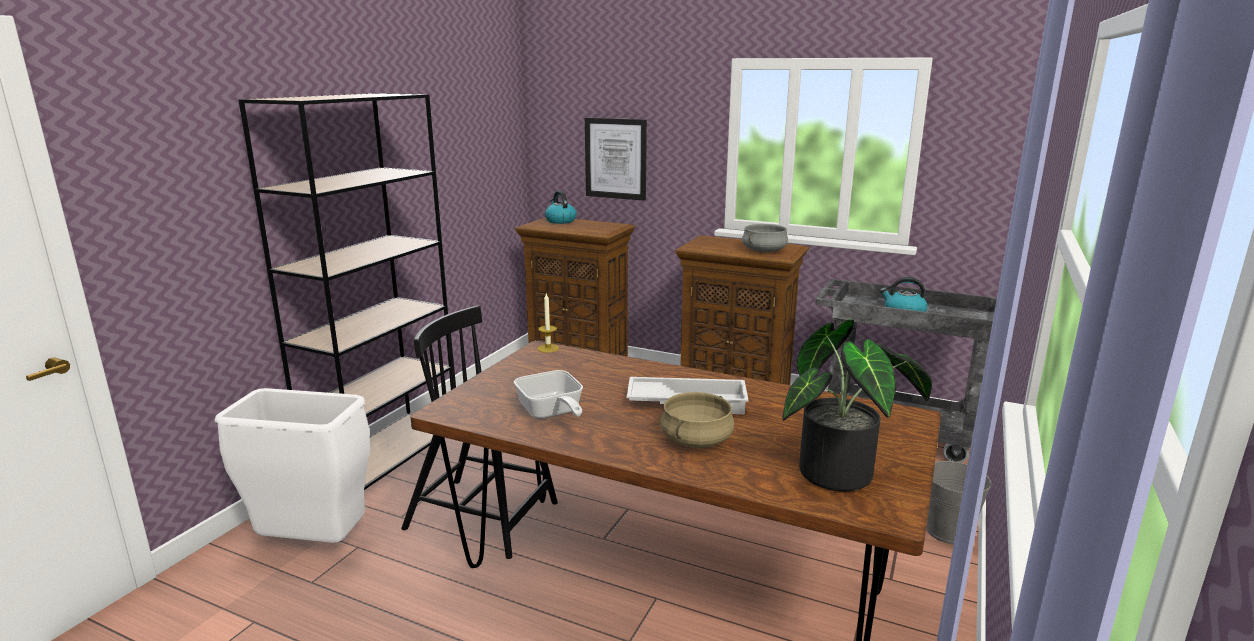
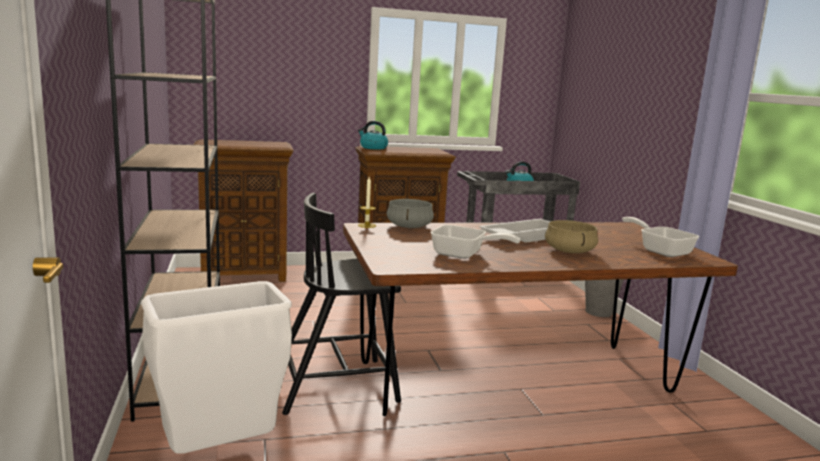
camera: 40 degrees left, 5 degrees down
kettle [545,191,577,224] -> kettle moved to [358,121,388,150]
picture [585,118,647,201] -> none
grey cooking pot [742,224,788,252] -> grey cooking pot moved to [387,199,434,228]
potted plant [782,319,932,491] -> frying pan [622,217,699,257]

